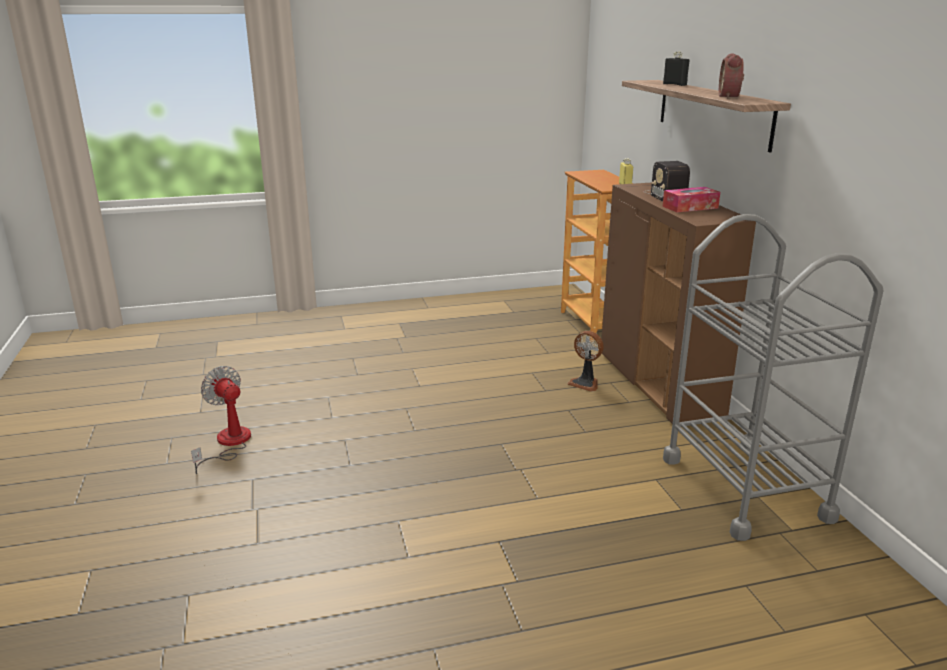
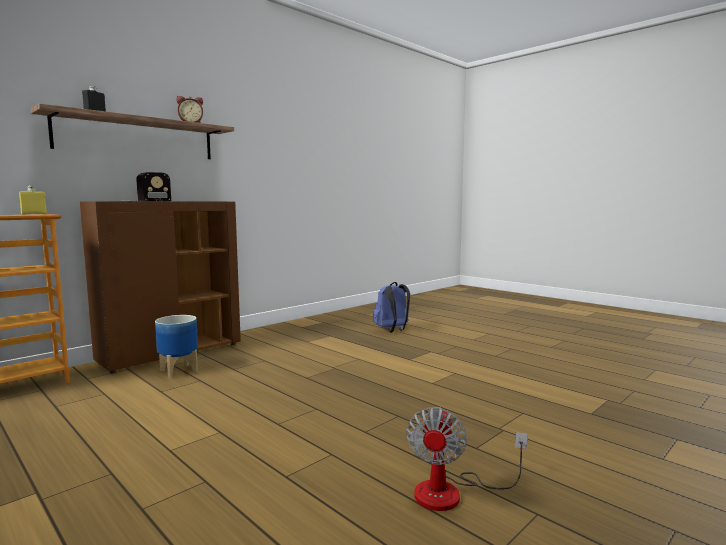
camera: 120 degrees left, 15 degrees down
fan [567,331,604,392] -> planter [155,315,198,378]
tissue box [663,187,720,212] -> none
grey cart [663,214,884,541] -> none
none -> blue backpack [373,282,410,333]

